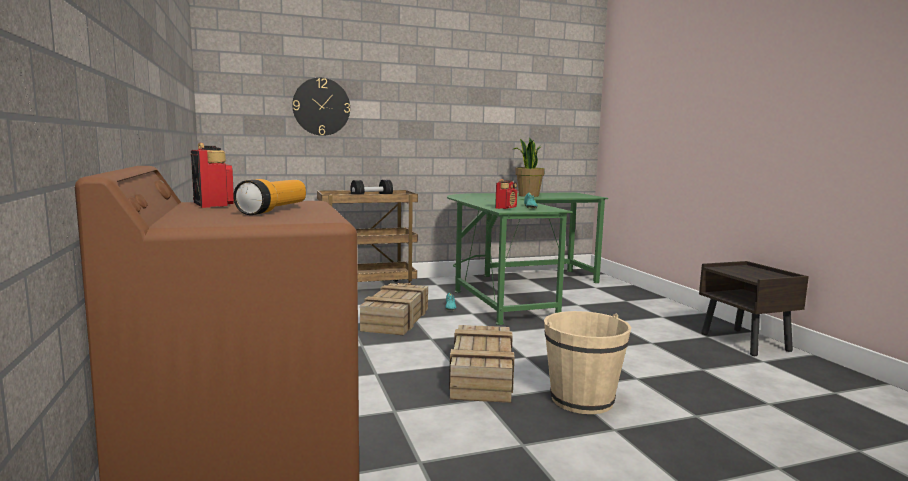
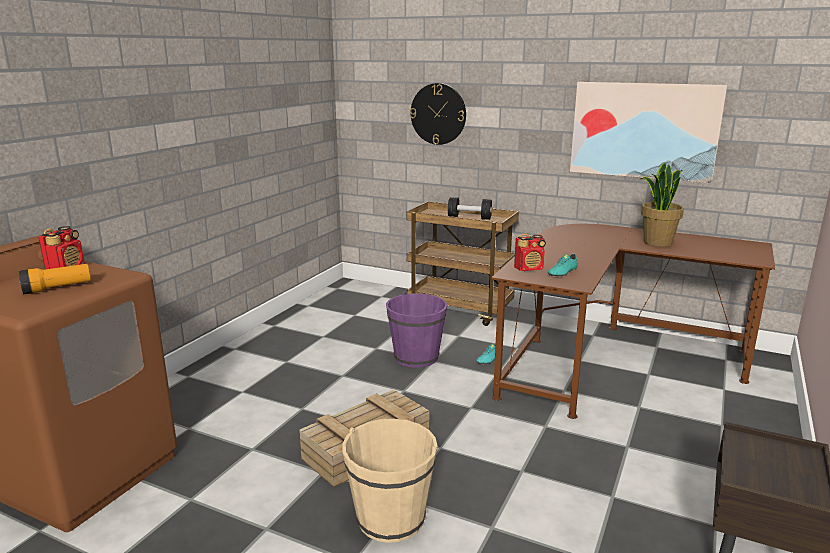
camera: 45 degrees right, 10 degrees up
crate [360,283,428,335] -> purple bucket [386,292,447,368]
green desk [447,192,608,325] -> brown desk [491,224,775,419]
none -> picture [570,82,727,183]

